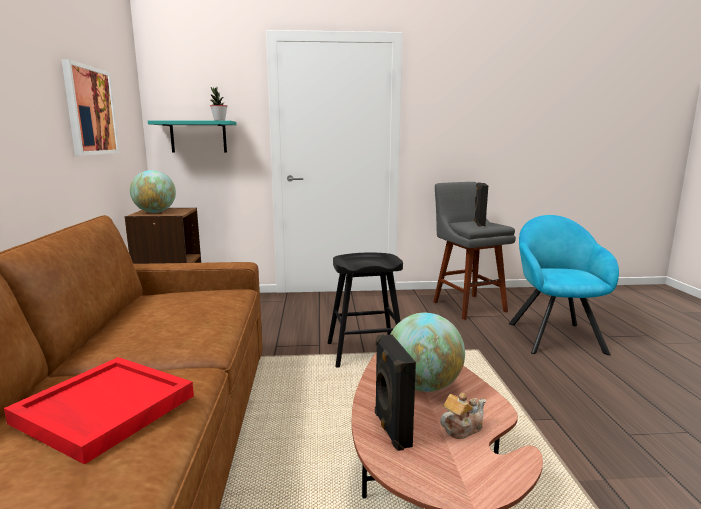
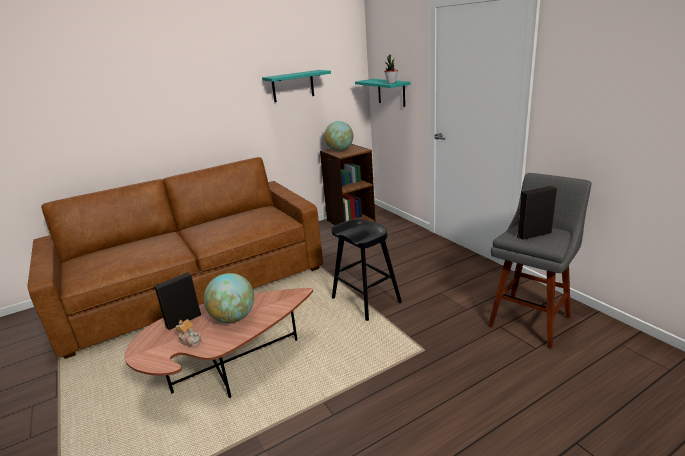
camera: 65 degrees right, 10 degrees up
red tray [4,357,194,465] -> none
picture [61,59,119,156] -> turquoise shelf [262,70,331,102]
turquoise armchair [509,215,619,355] -> none

